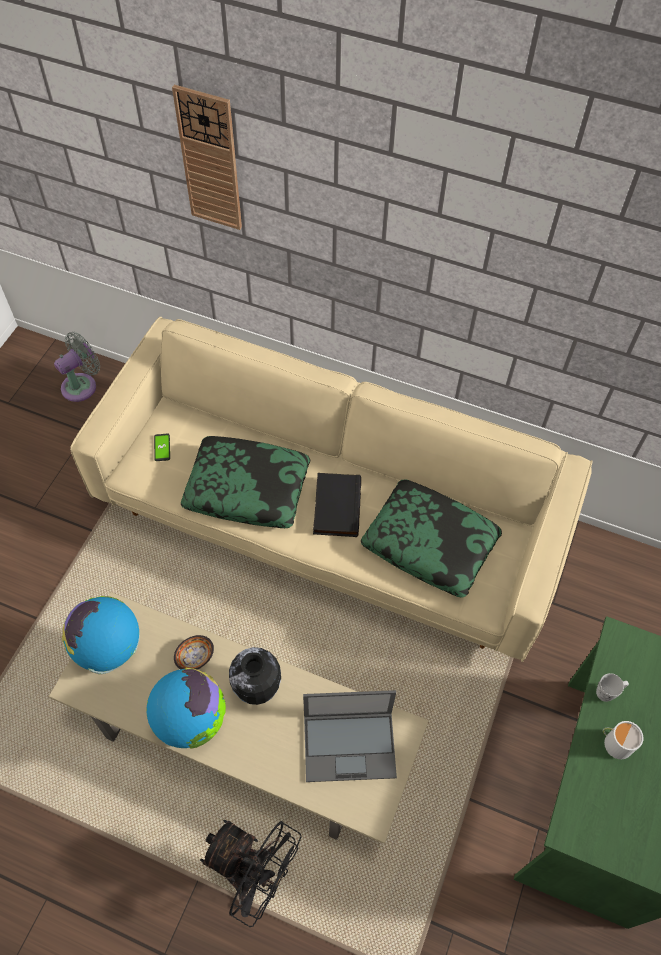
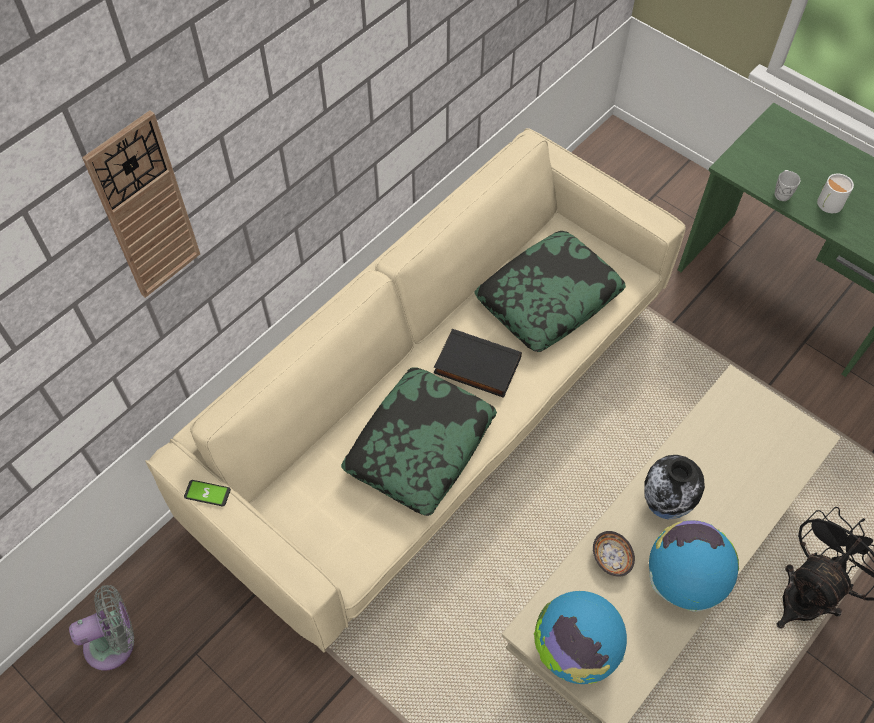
camera: 70 degrees left, 0 degrees up
grey fan [54,332,100,402] -> grey fan turned 90 degrees clockwise [69,585,134,671]
phone [154,434,170,461] -> phone moved to [184,480,231,506]
laptop [303,690,397,782] -> none

